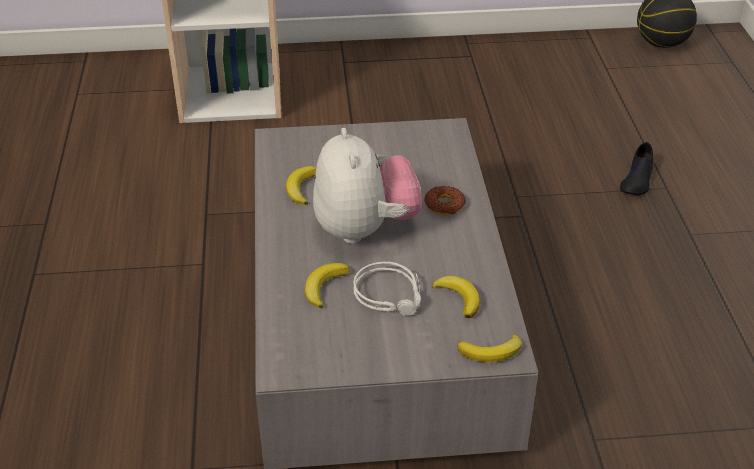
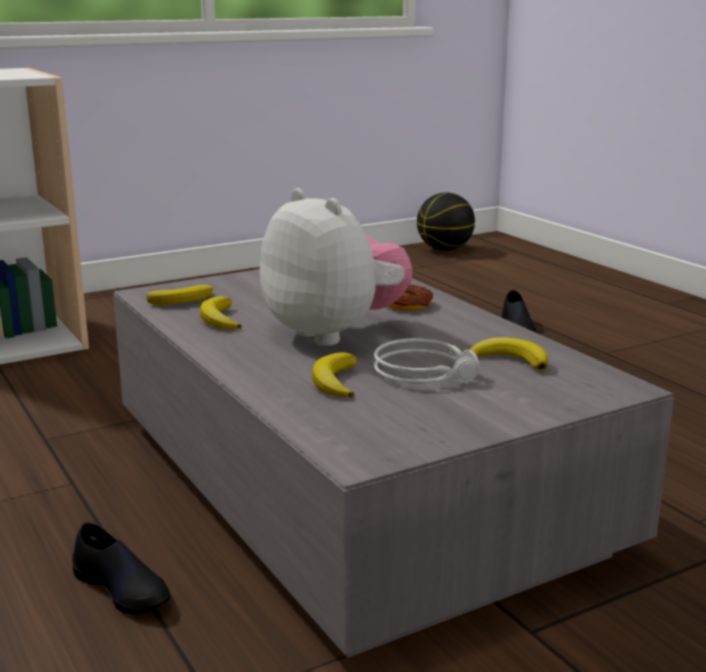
camera: 25 degrees left, 20 degrees down
banana [458,334,522,362] -> banana moved to [146,285,213,305]
none -> black shoe [72,522,171,614]

